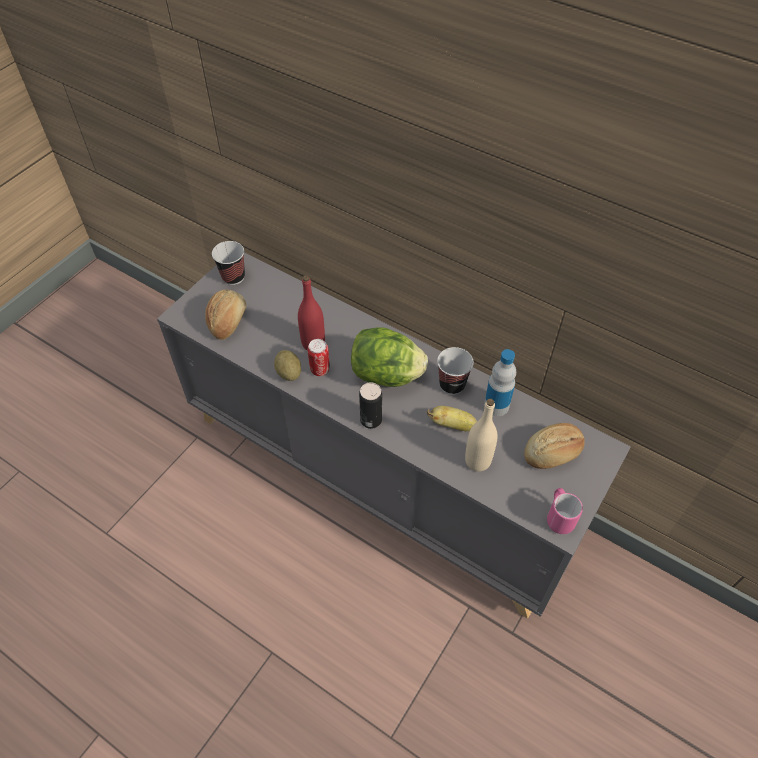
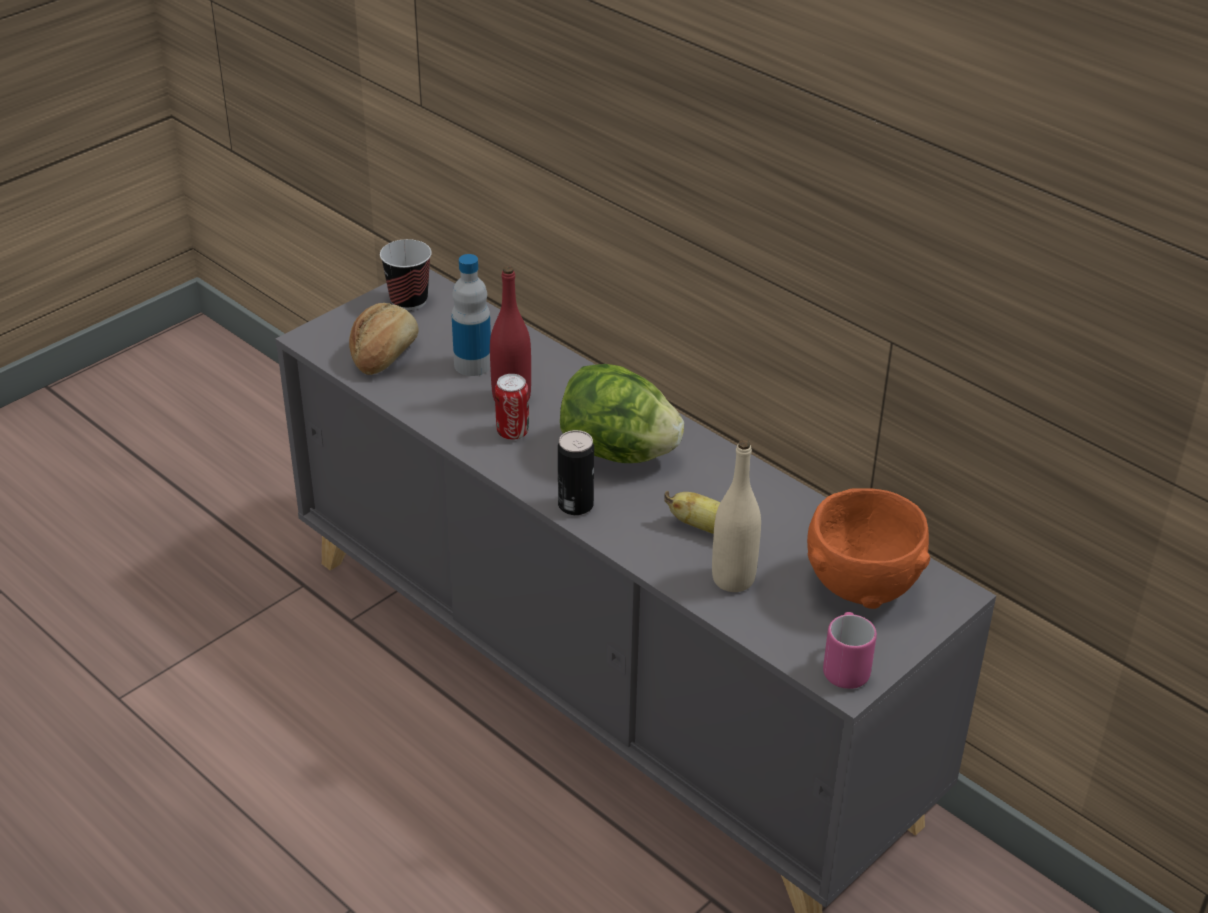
camera: 10 degrees right, 15 degrees down
potato [274,350,301,381] -> none
cup [437,347,474,395] -> none
bottle [484,349,516,416] -> bottle moved to [452,254,491,376]
bread [524,423,585,469] -> orange bowl [807,488,930,609]

